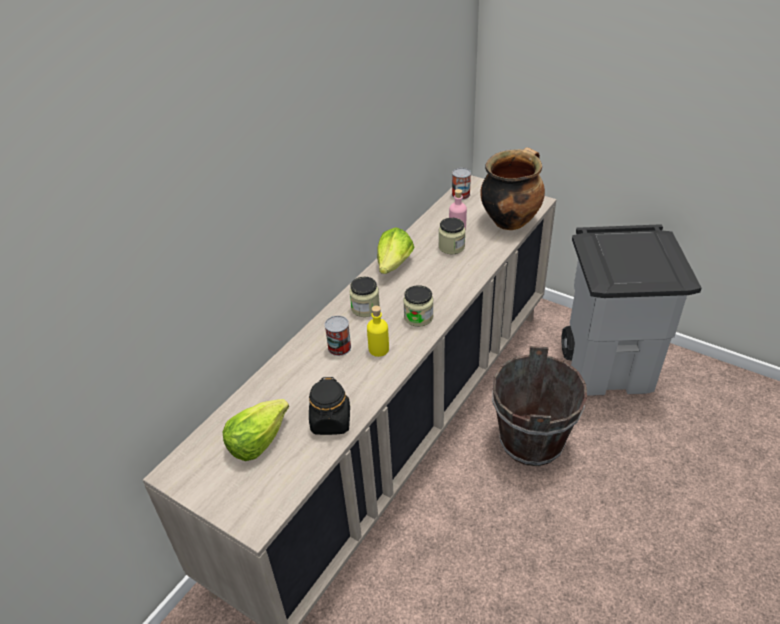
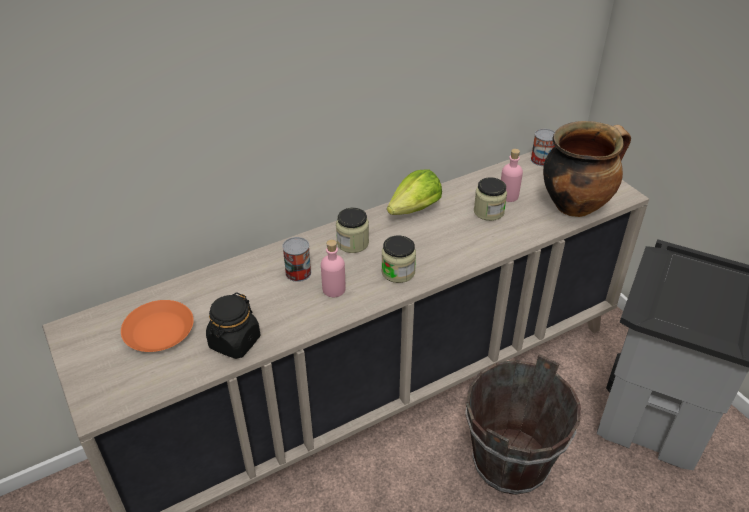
camera: 25 degrees right, 0 degrees up
lettuce [223,399,289,461] -> orange plate [121,300,194,352]
yellow bottle [367,305,389,357] -> pink bottle [321,239,345,297]

